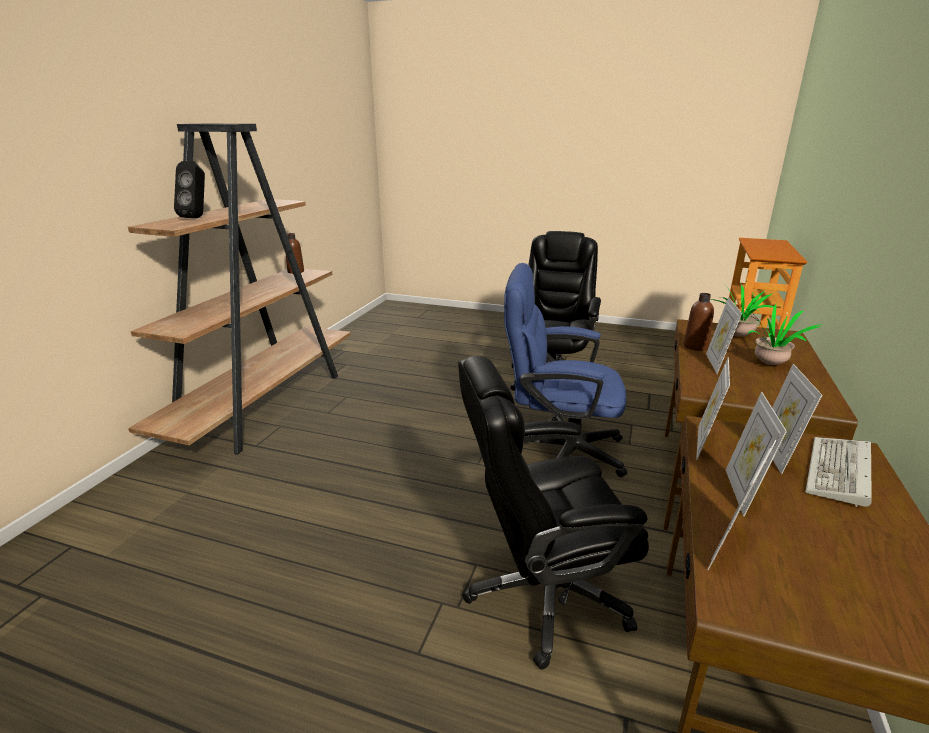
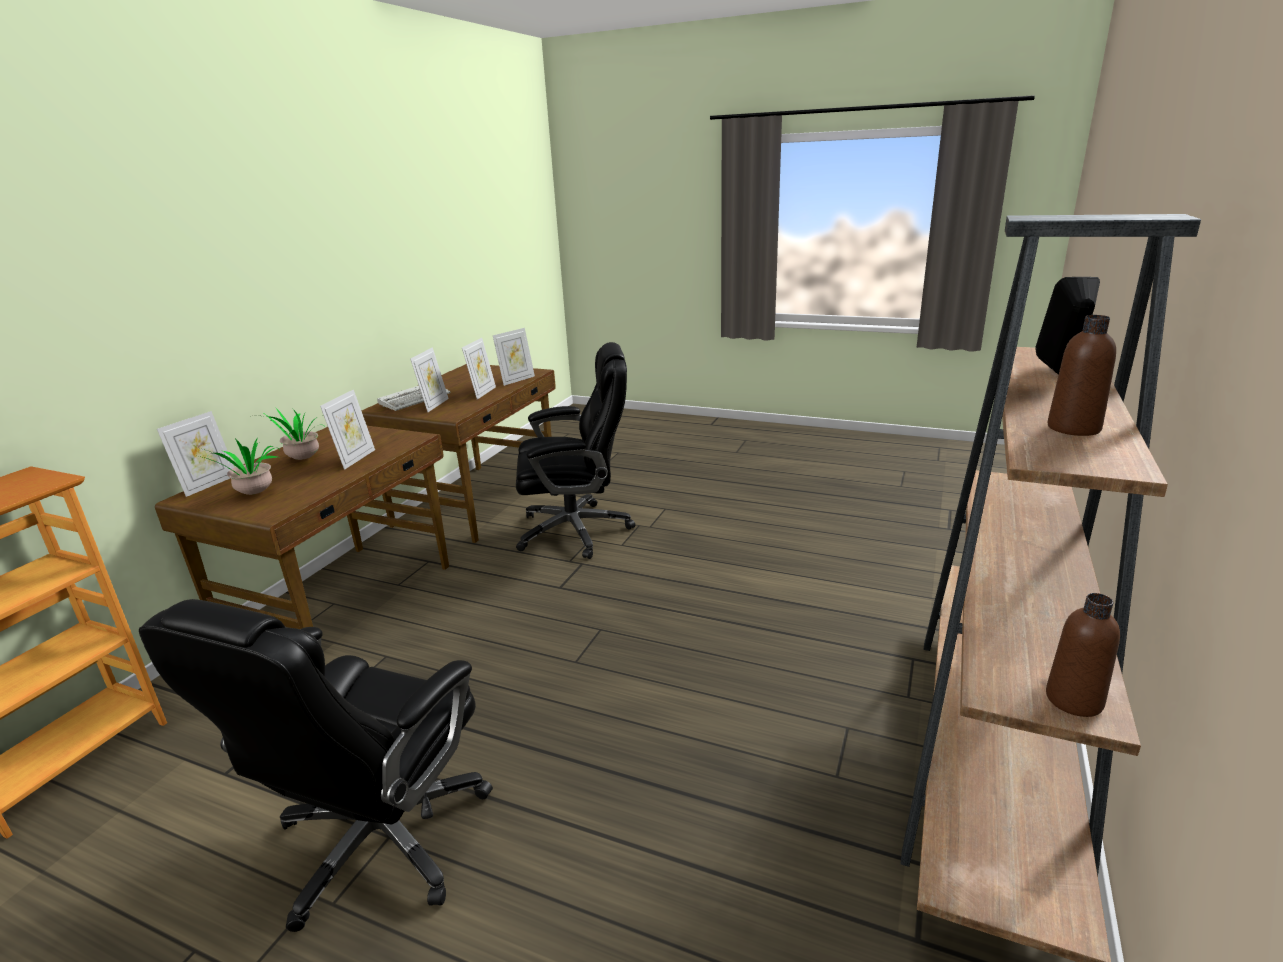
camera: 175 degrees left, 0 degrees up
blue office chair [504,263,627,477] -> none
brown bottle [683,293,714,351] -> brown bottle moved to [1048,315,1116,436]
picture frame [696,358,730,460] -> picture frame moved to [157,411,234,497]

